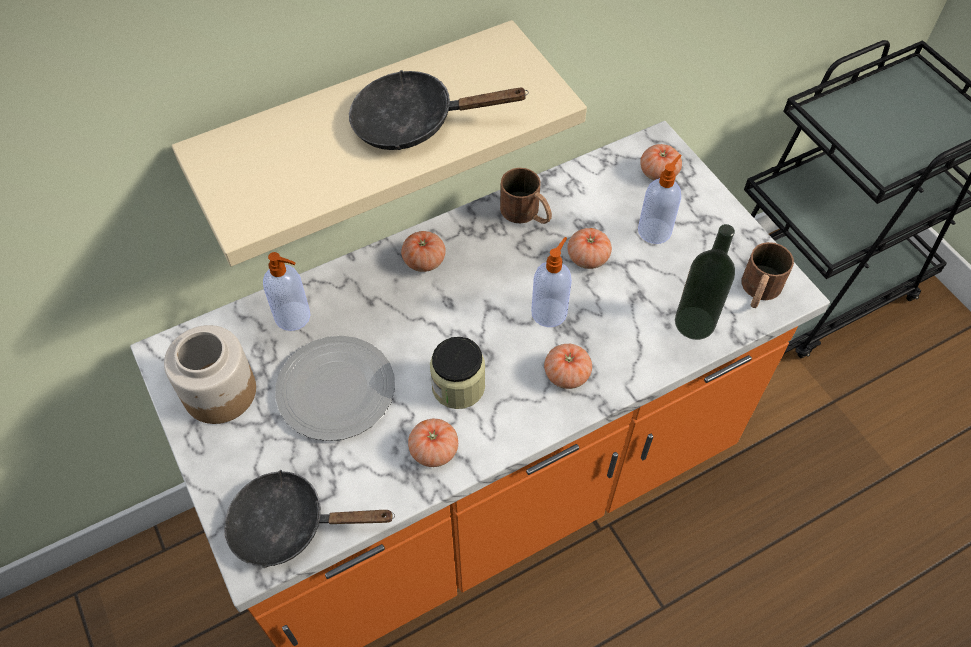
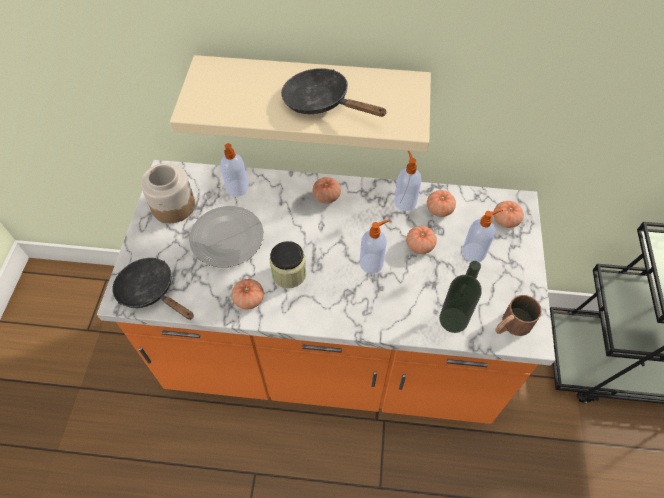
camera: 35 degrees right, 0 degrees up
brown mug [500,168,552,224] -> soap dispenser [394,151,422,211]
tomato [544,344,592,389] -> tomato moved to [427,190,456,217]

